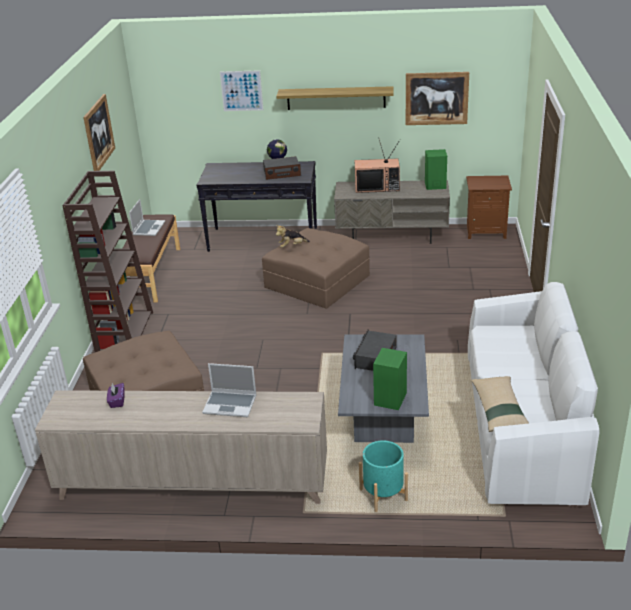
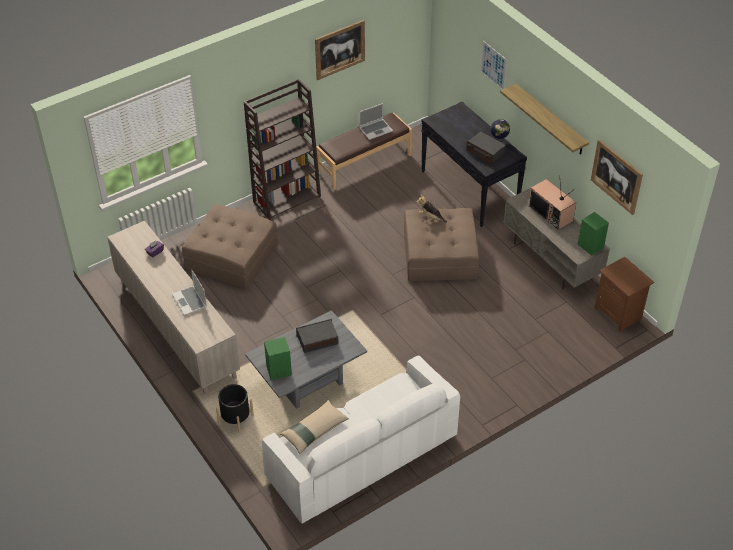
camera: 50 degrees right, 15 degrees up
turquoise planter [359,441,408,512] -> black planter [216,384,254,434]

